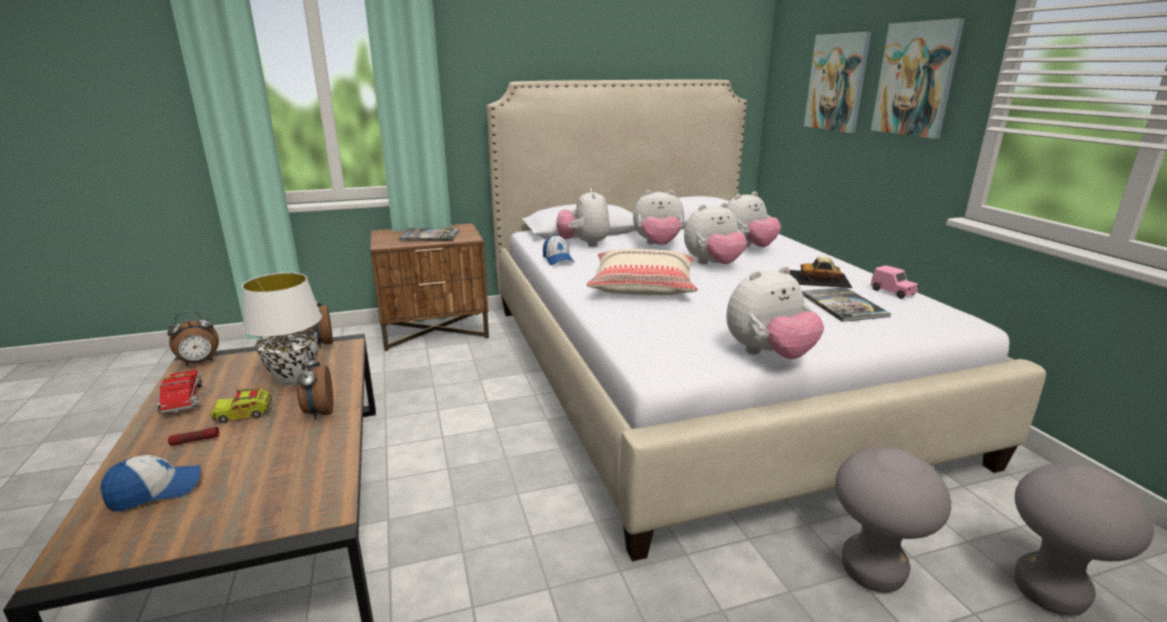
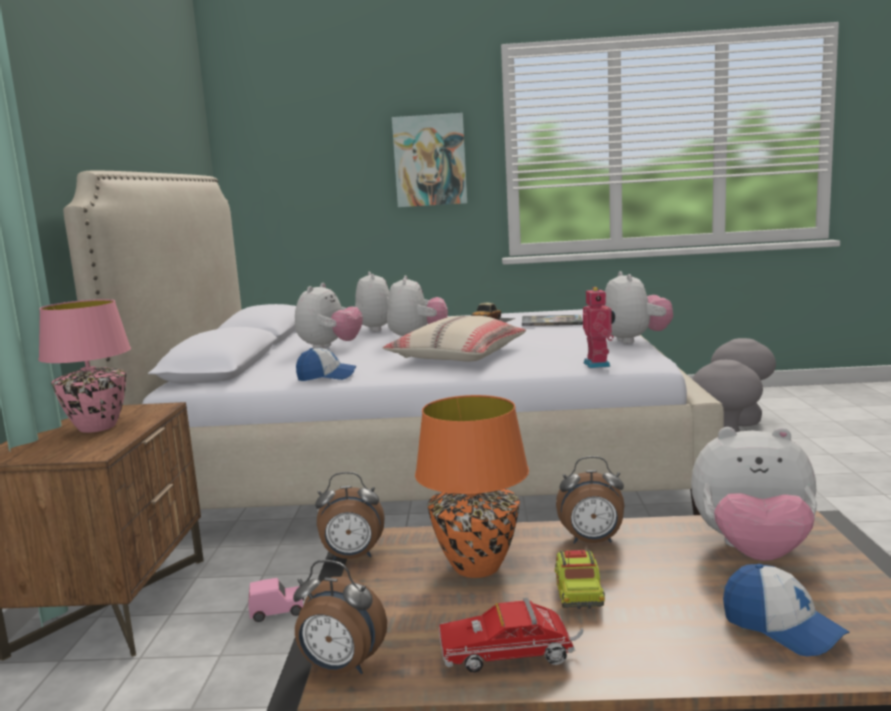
camera: 70 degrees left, 10 degrees down
cap [100,455,200,512] -> cap turned 150 degrees clockwise [723,564,849,656]
alarm clock [167,311,219,366] -> alarm clock turned 120 degrees clockwise [293,560,387,674]
flashlight [168,427,219,446] -> none
white table lamp [242,272,322,386] -> orange table lamp [415,395,529,578]
book [399,228,459,241] -> pink table lamp [38,299,131,433]
plush toy [557,188,610,247] -> plush toy moved to [691,427,817,561]
picture [804,32,871,133] -> none
pink toy car [871,265,919,299] -> pink toy car moved to [248,578,304,622]
none -> toy robot [583,287,615,368]

